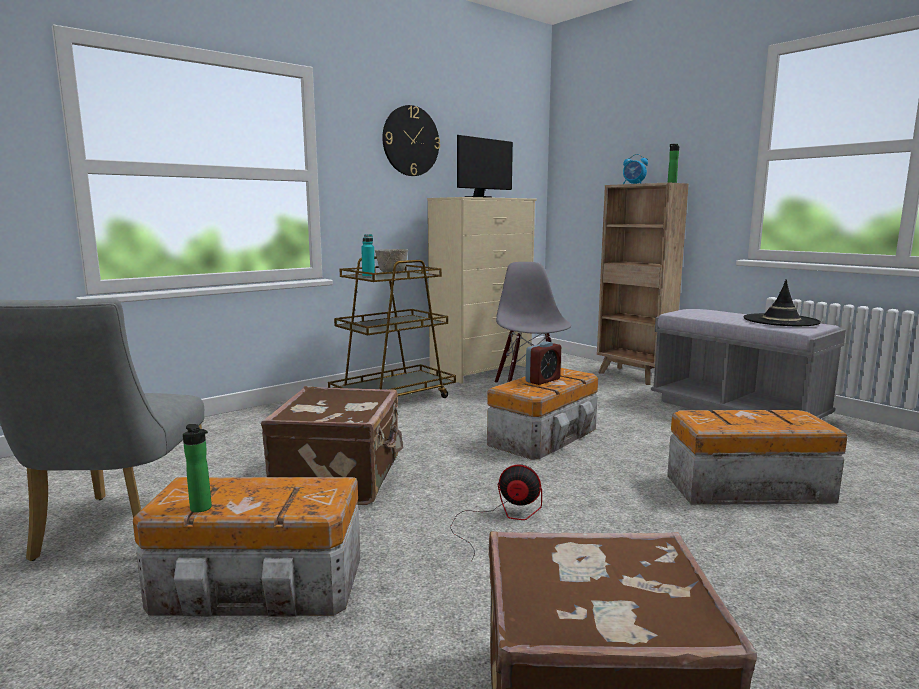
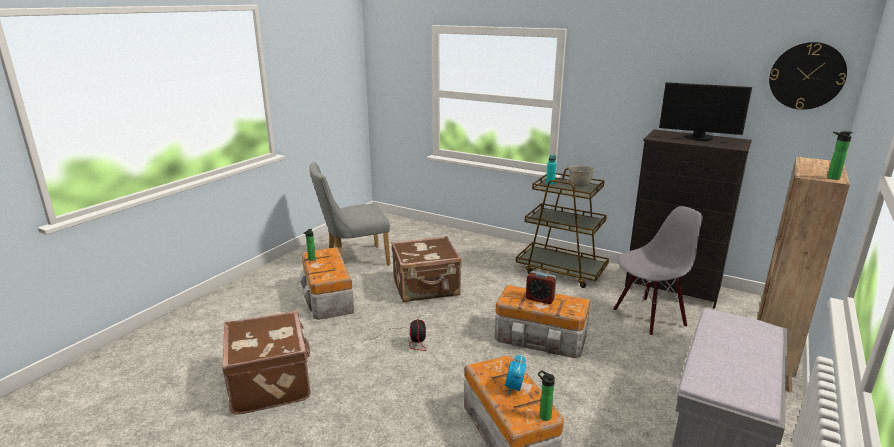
camera: 70 degrees right, 10 degrees up
wall clock [383,105,440,176] -> wall clock moved to [769,42,847,110]
beige dresser [427,197,537,384] -> black dresser [625,129,752,308]
alarm clock [623,154,648,184] -> alarm clock moved to [505,354,526,394]
black hat [743,279,821,326] -> none
none -> bottle [538,370,555,421]

